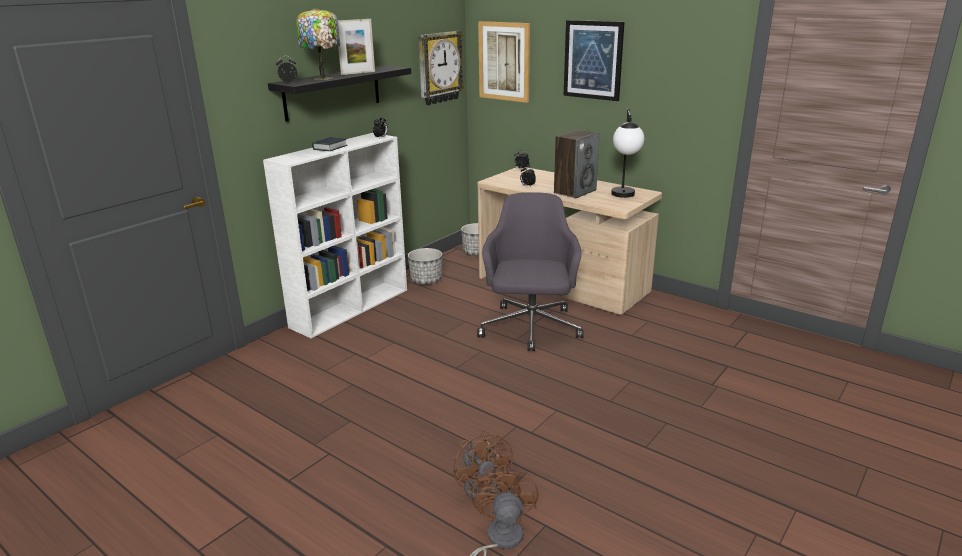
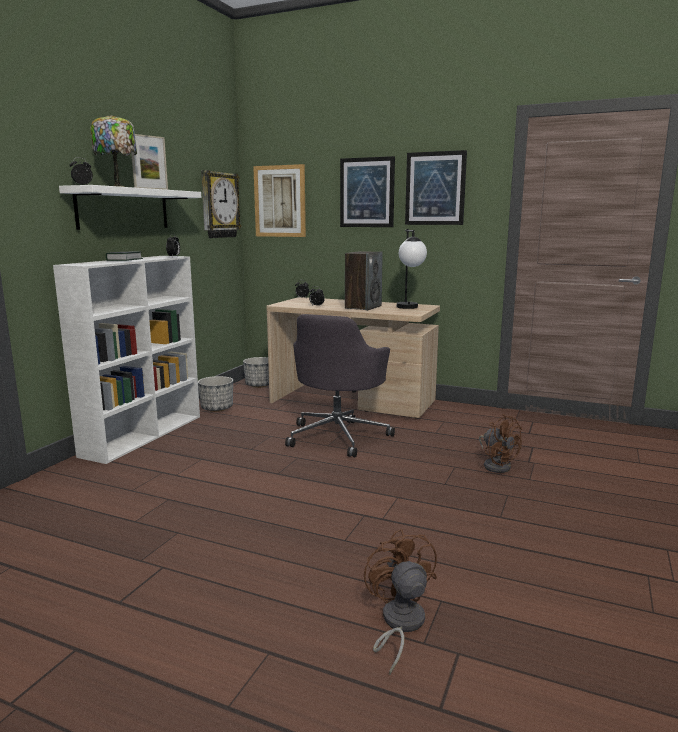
camera: 15 degrees left, 10 degrees down
black shelf [268,65,411,122] -> white shelf [59,185,201,230]
brown fan [453,430,513,499] -> brown fan moved to [479,414,523,473]
grey office chair [477,192,584,351] -> grey office chair turned 150 degrees counterclockwise [285,314,395,457]
none -> picture [405,150,467,225]

